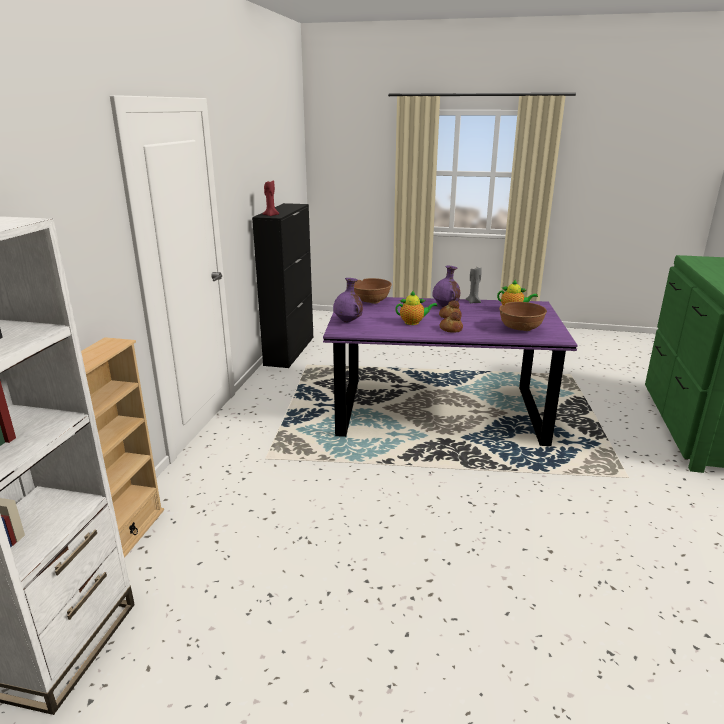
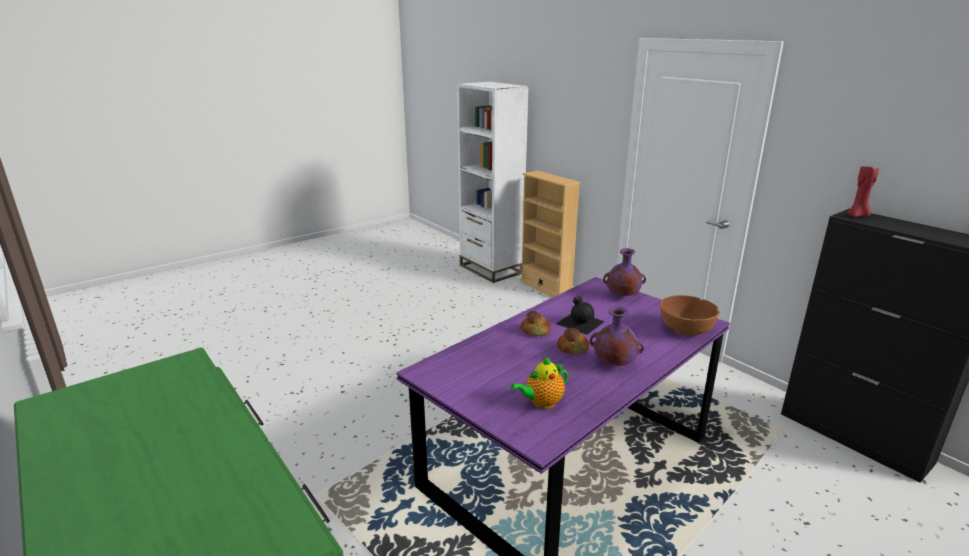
camera: 130 degrees right, 0 degrees up
teapot [395,291,437,325] -> black bottle [556,296,605,335]
grey candle [466,267,482,304] -> none
brown bowl [499,302,547,331] -> none

